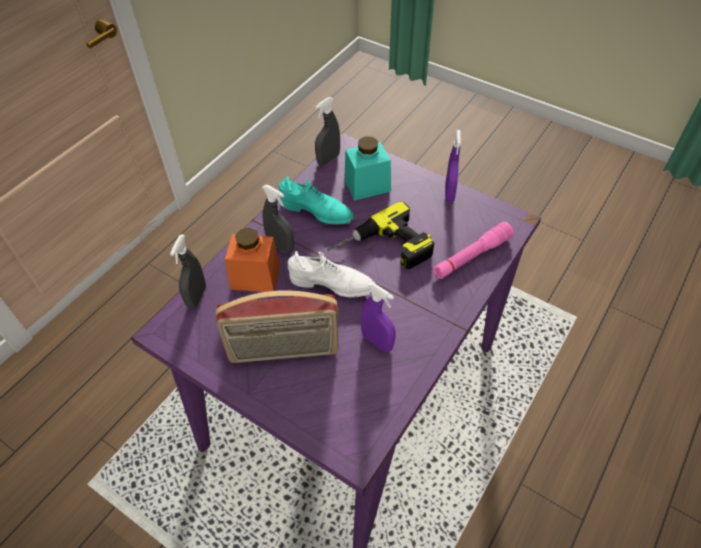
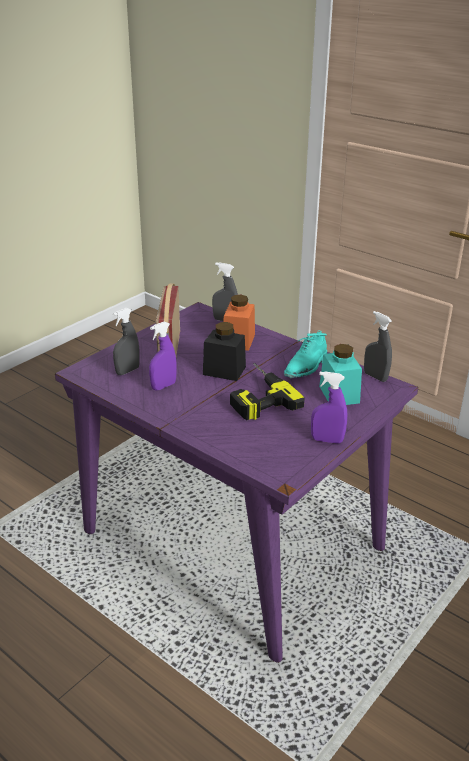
camera: 95 degrees right, 20 degrees down
grey spray bottle [262,185,294,253] -> grey spray bottle moved to [113,308,140,375]
white shoe [288,251,375,297] -> black jar [203,322,246,381]
pink flashlight [433,222,514,279] -> none

